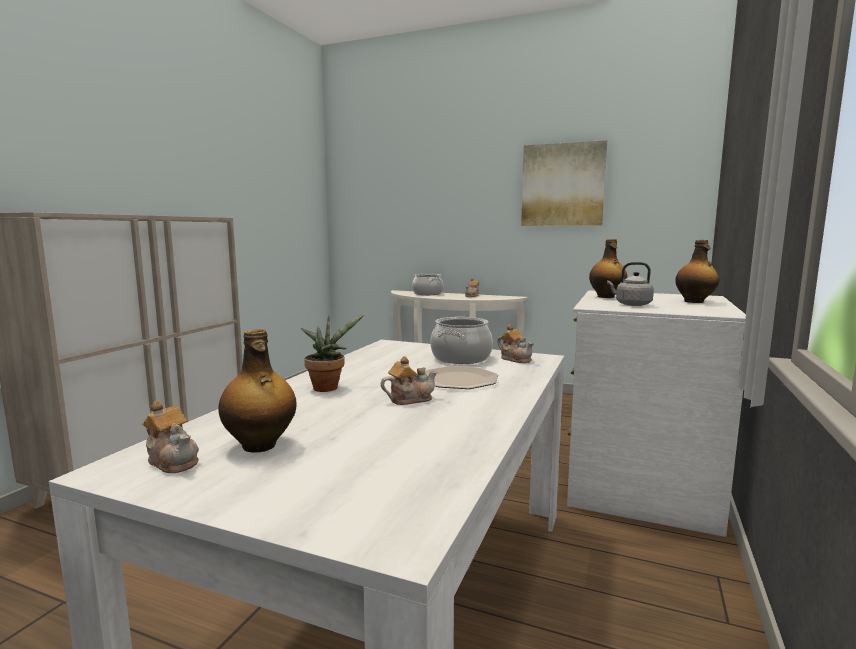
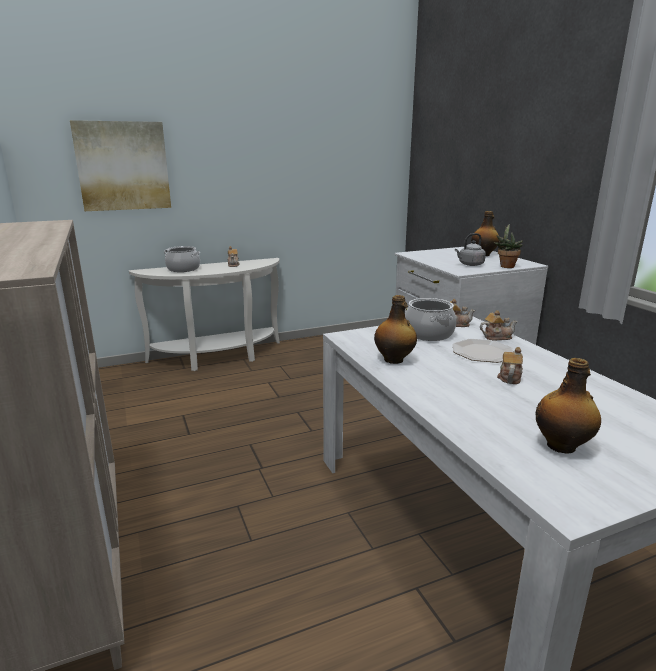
camera: 45 degrees left, 10 degrees up
teapot [142,400,199,473] -> teapot moved to [480,310,518,341]
potted plant [301,314,364,392] -> potted plant moved to [494,224,523,268]
picture [521,140,607,226] -> picture moved to [70,120,171,211]
bottle [589,239,627,298] -> bottle moved to [374,295,417,364]

